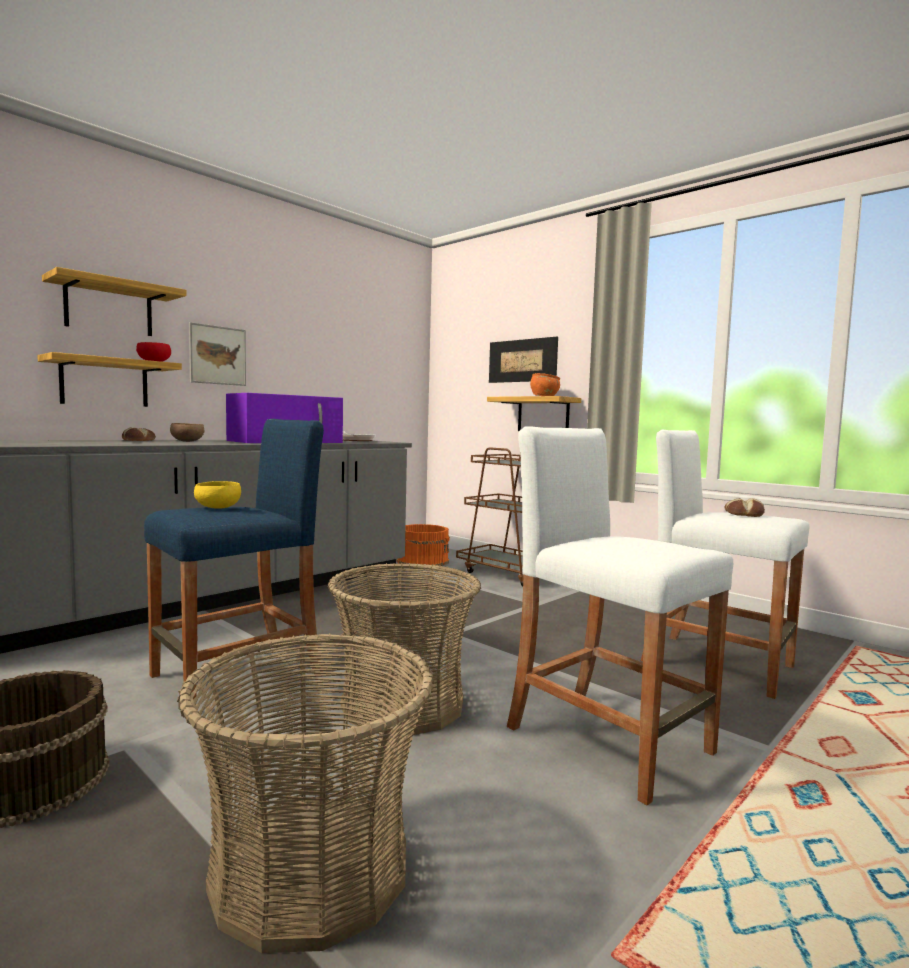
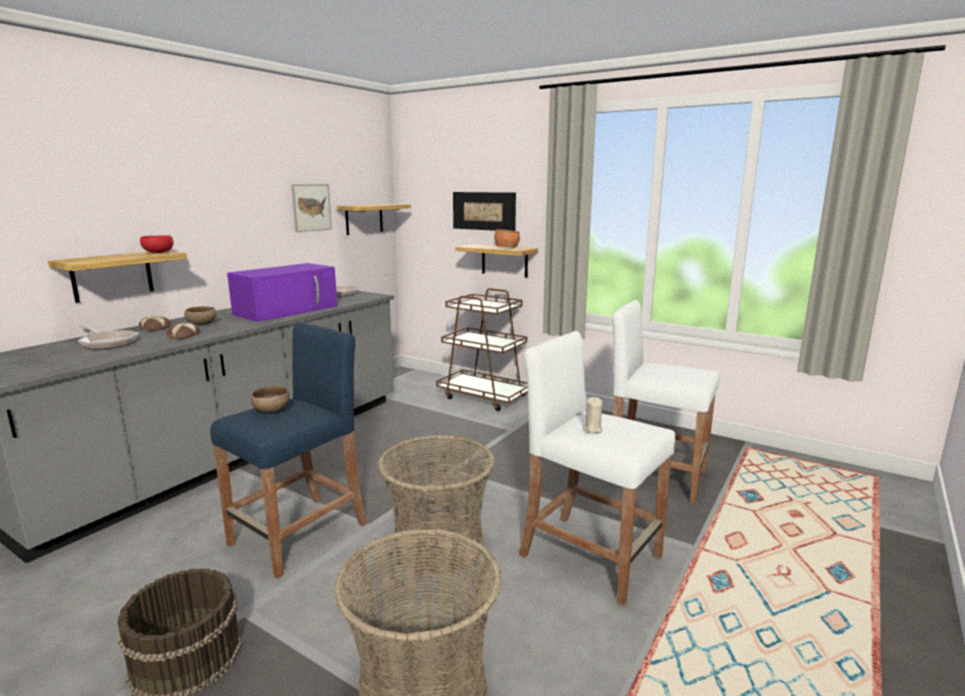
camera: 10 degrees left, 10 degrees up
shelf [42,267,187,336] -> shelf moved to [337,204,411,235]
picture [189,322,246,386] -> picture moved to [291,184,332,232]
yellow bowl [194,481,241,509] -> brown bowl [251,386,290,413]
orange bucket [396,524,450,566] -> none
bread [724,498,765,517] -> bread moved to [167,323,200,339]
none -> frying pan [77,325,138,349]
none -> beige candle [583,397,602,433]

